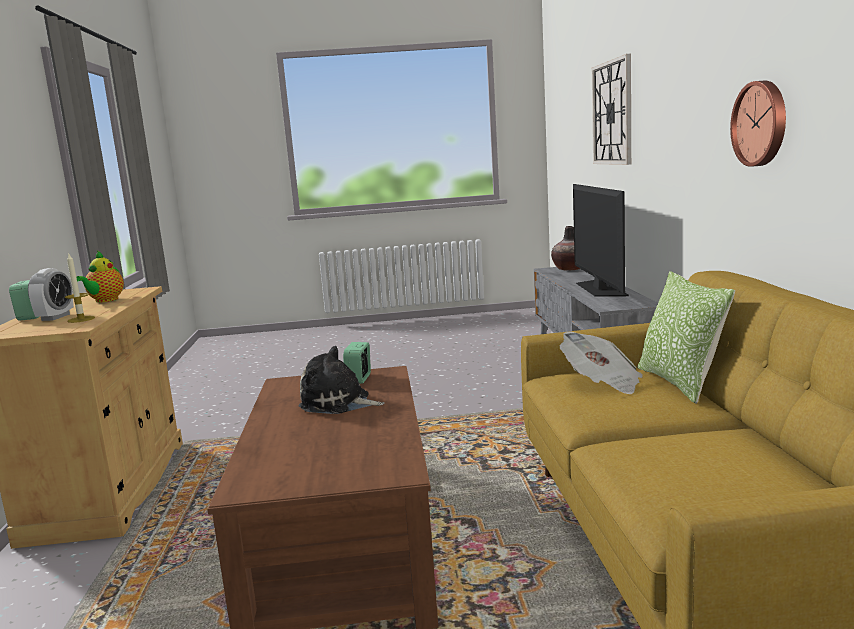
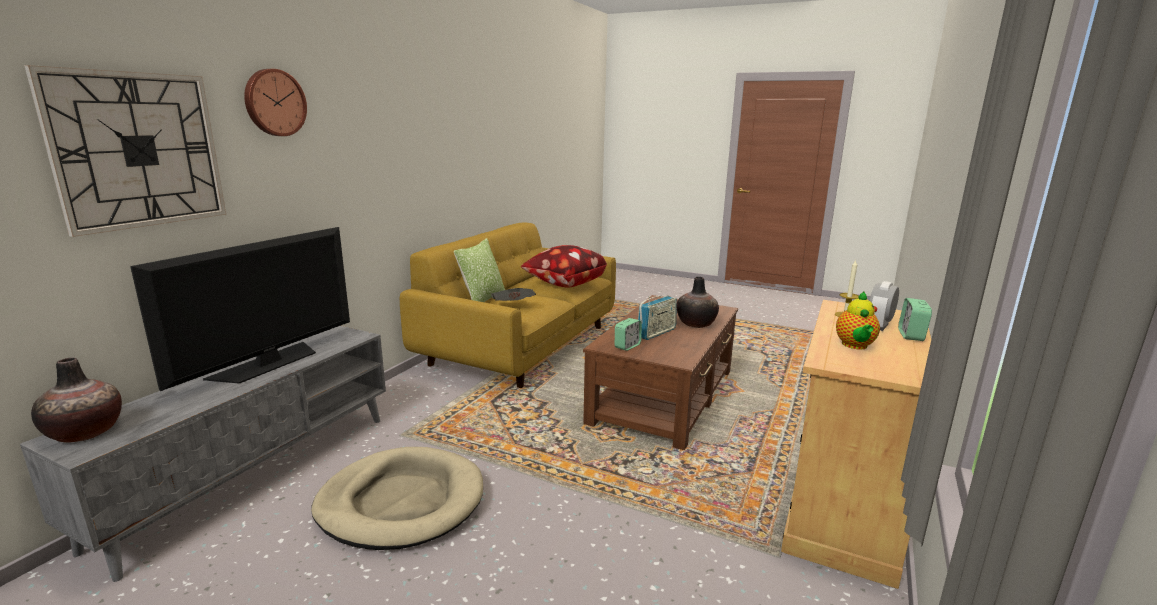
camera: 150 degrees left, 5 degrees up
teapot [76,251,124,302] -> teapot turned 150 degrees clockwise [836,292,880,350]
plush toy [299,346,384,414] -> radio [638,295,677,340]
wall clock [730,80,786,167] -> wall clock moved to [244,69,307,136]
none -> beige dog bed [311,447,483,550]
none -> pillow [521,245,607,287]
none -> vase [677,277,719,328]

